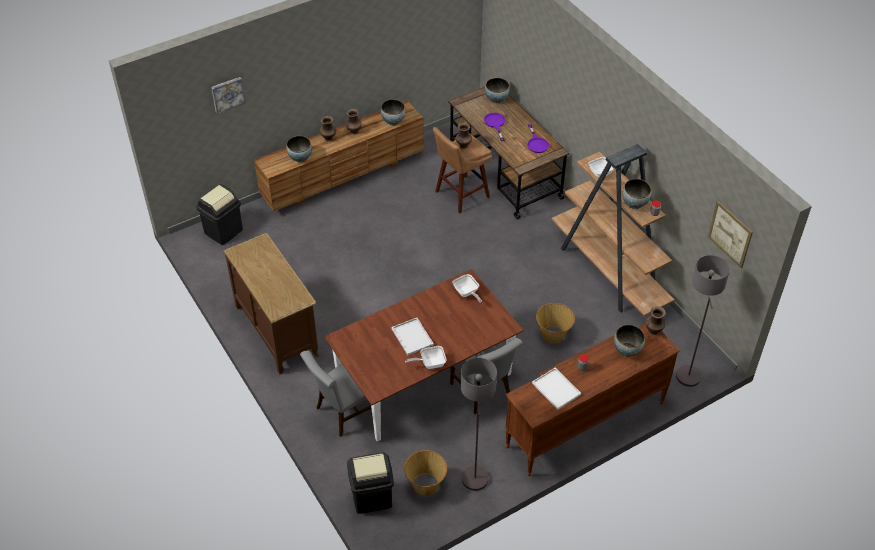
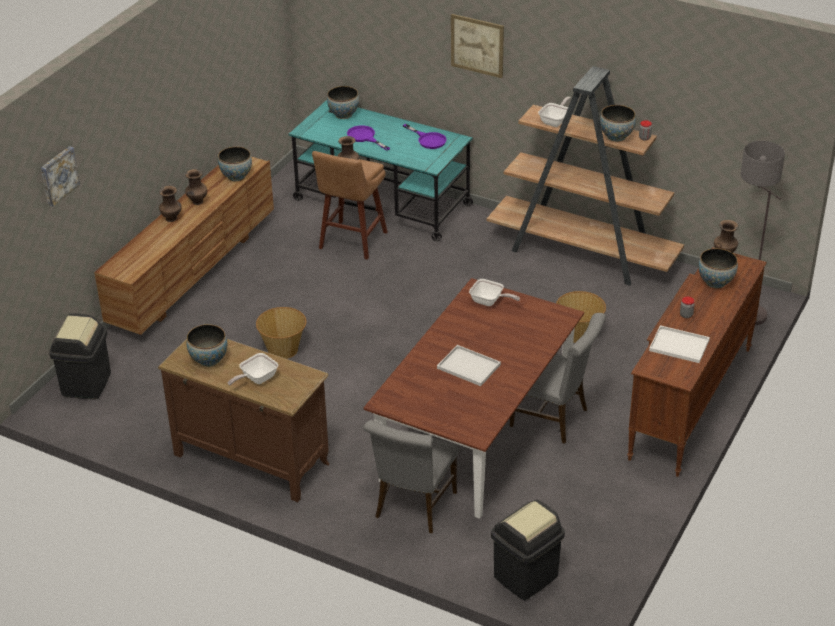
camera: 30 degrees left, 10 degrees down
bowl [286,136,312,163] -> bowl moved to [186,324,227,367]
basket [404,450,447,495] -> basket moved to [256,307,306,359]
frying pan [405,346,446,369] -> frying pan moved to [228,353,278,385]
brown desk [448,87,569,219] -> turquoise desk [288,100,473,242]
grey floor lamp [461,358,497,491] -> none
picture [708,201,753,268] -> picture moved to [451,14,504,78]

